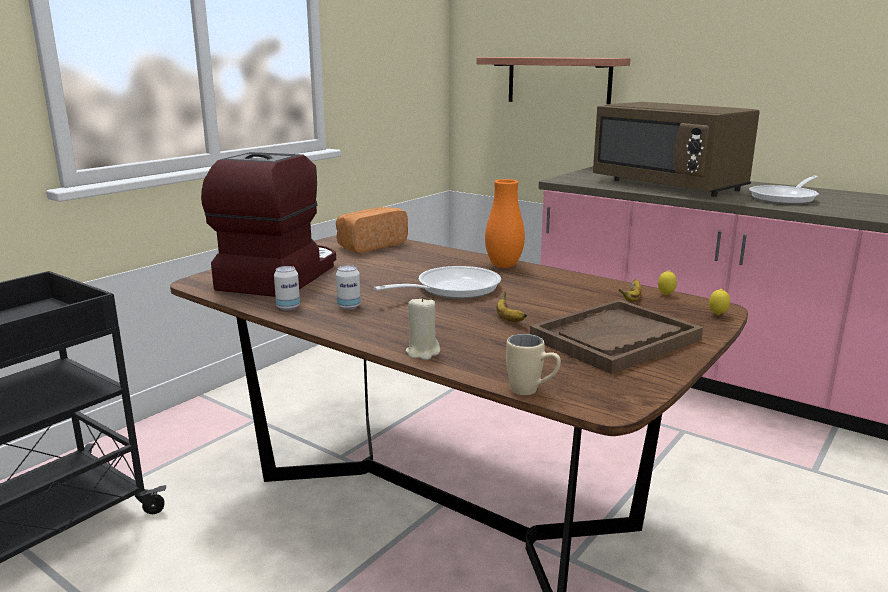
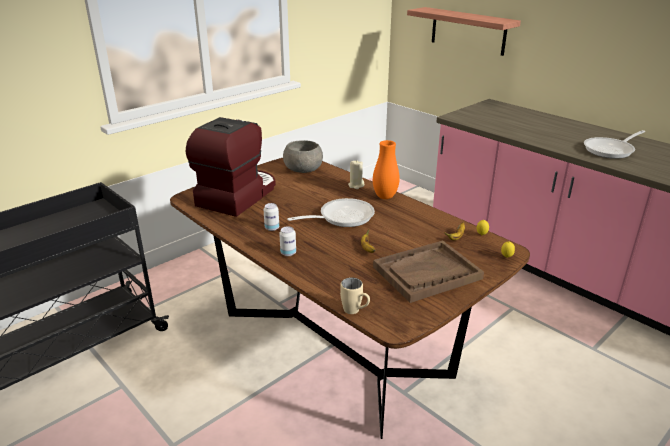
camera: 10 degrees right, 10 degrees up
can [274,266,300,310] -> can moved to [279,226,296,256]
bread [336,207,408,253] -> grey bowl [283,140,323,173]
beige candle [406,296,440,360] -> beige candle moved to [348,161,364,189]
brown microwave [593,102,760,197] -> none

